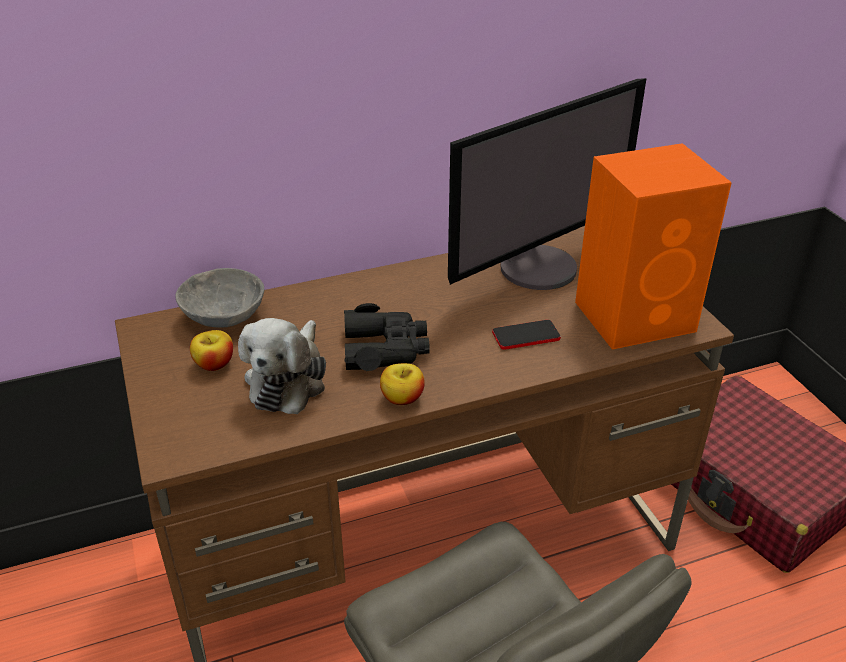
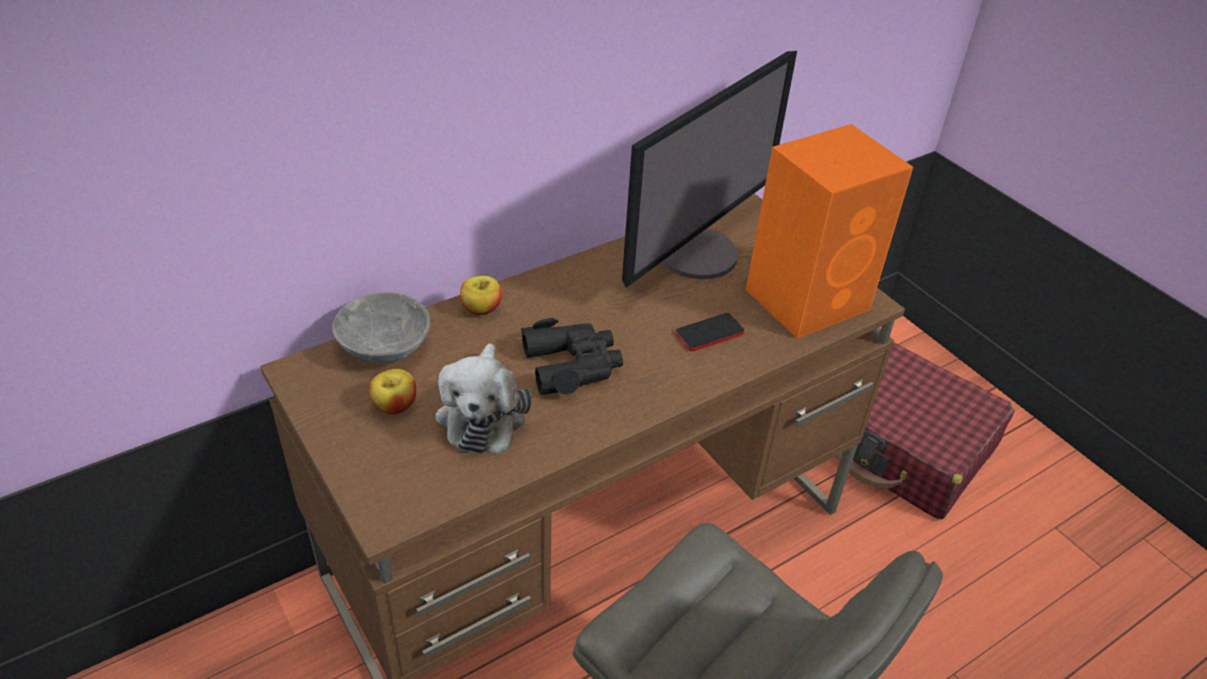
camera: 15 degrees left, 5 degrees up
apple [380,363,425,405] -> apple moved to [460,276,502,315]

